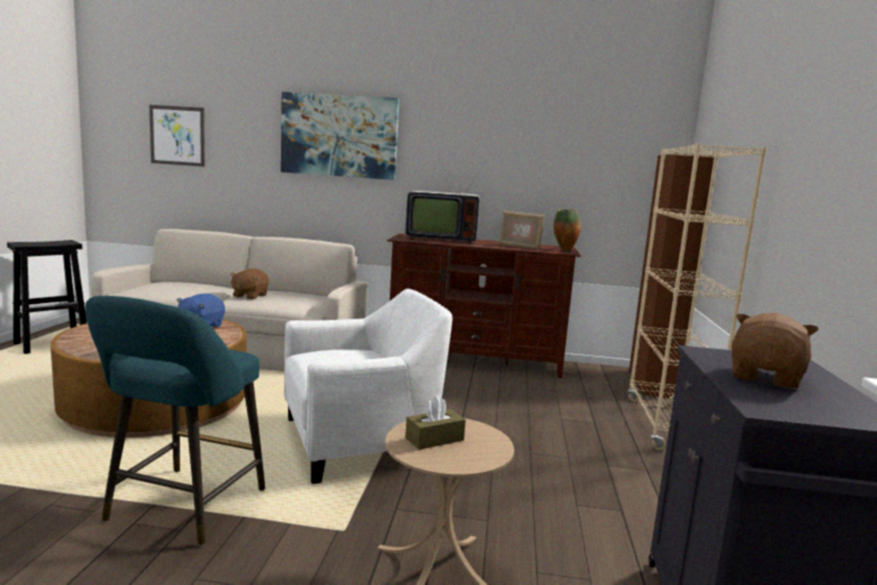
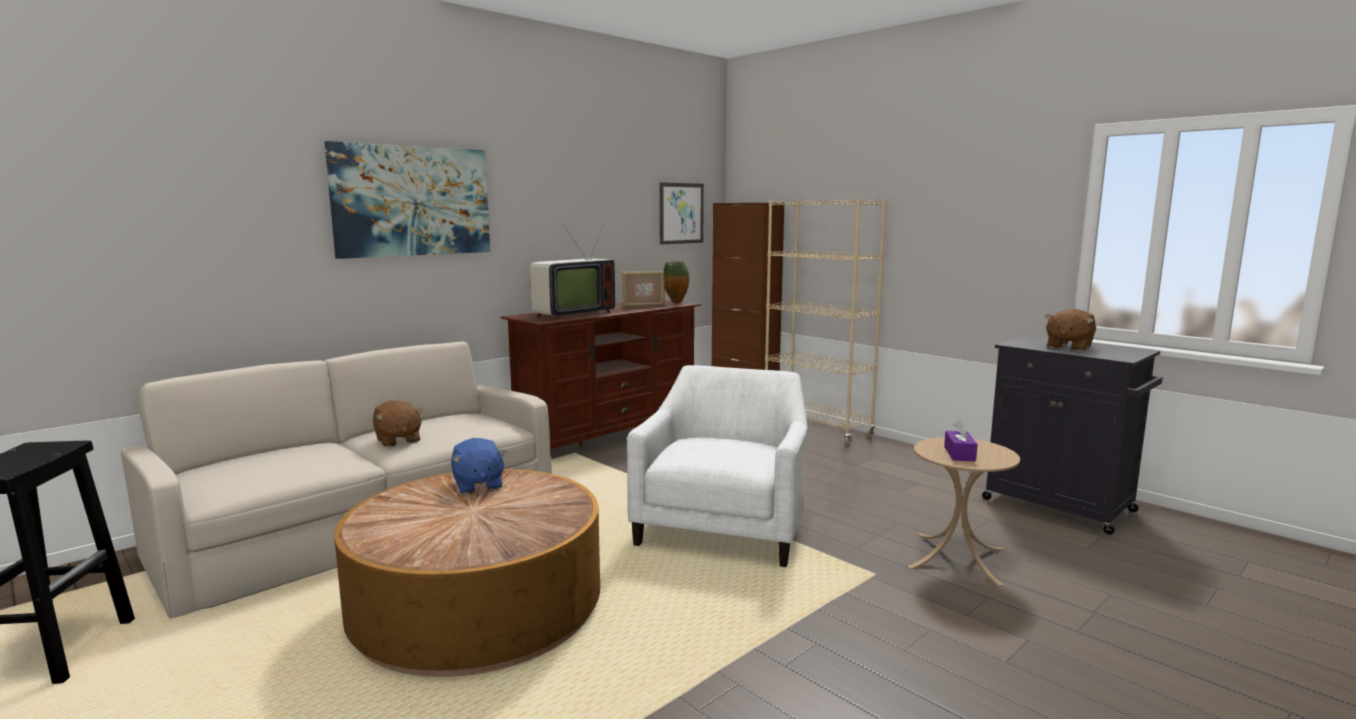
camera: 50 degrees left, 0 degrees up
turquoise stool [85,296,265,546] -> none
picture [149,105,205,167] -> picture moved to [659,182,704,245]
brown tissue box [405,396,466,450] -> purple tissue box [944,420,978,462]
brown plush toy [732,313,819,389] -> brown plush toy turned 120 degrees counterclockwise [1045,309,1096,351]

